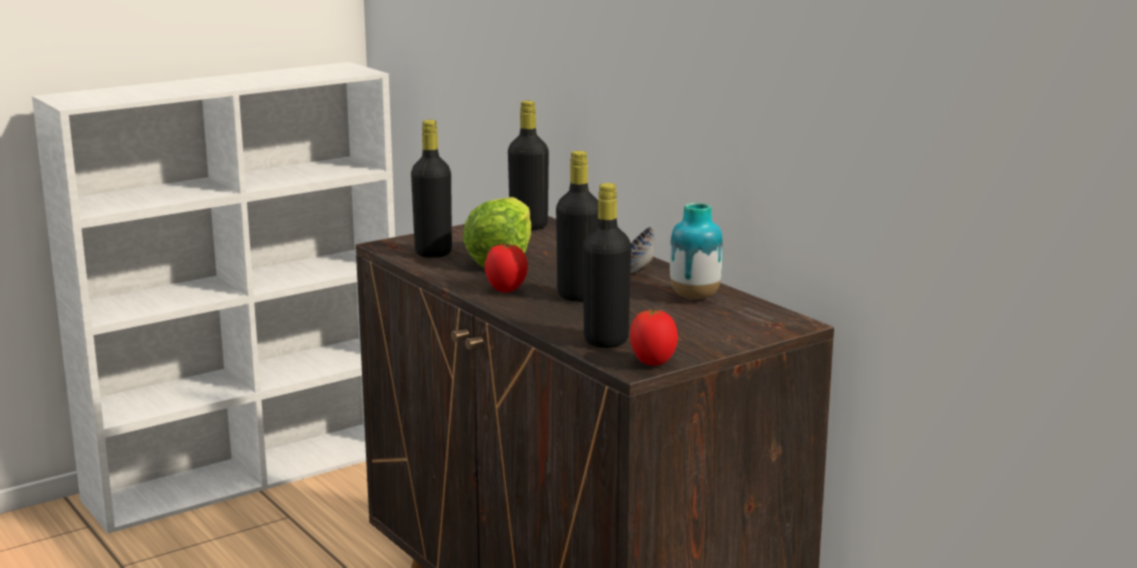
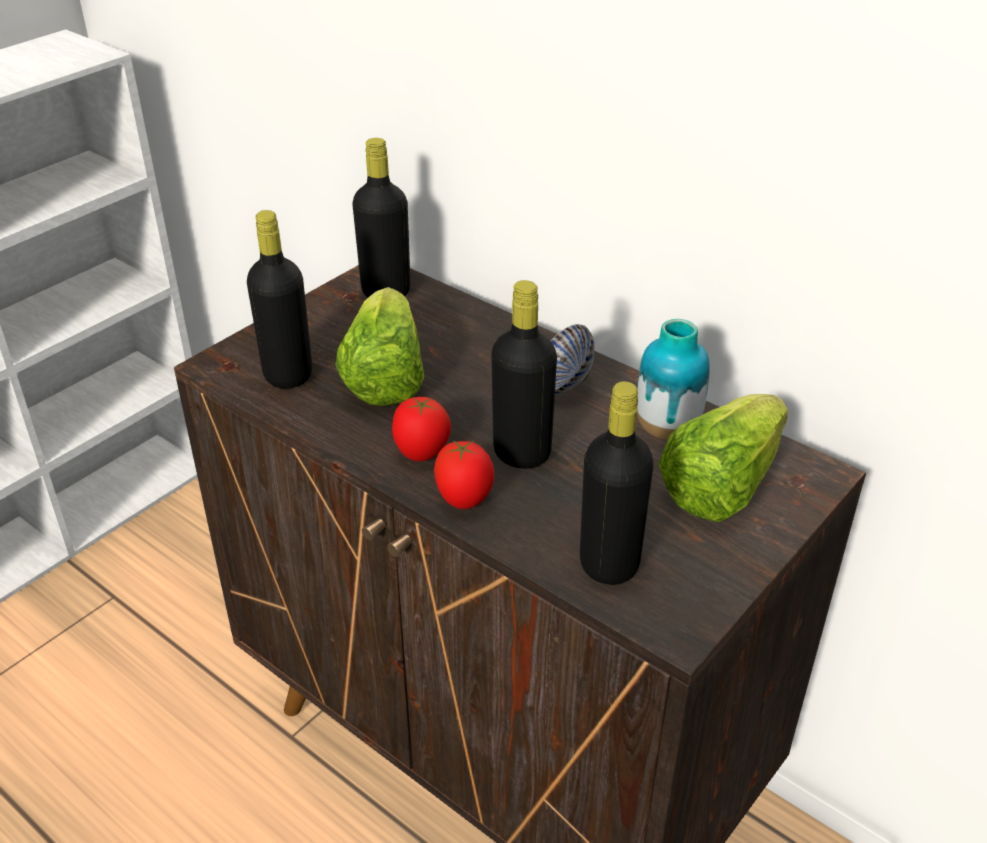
camera: 15 degrees left, 20 degrees up
tomato [630,309,678,366] -> tomato moved to [434,440,494,509]
none -> lettuce [658,394,789,522]

